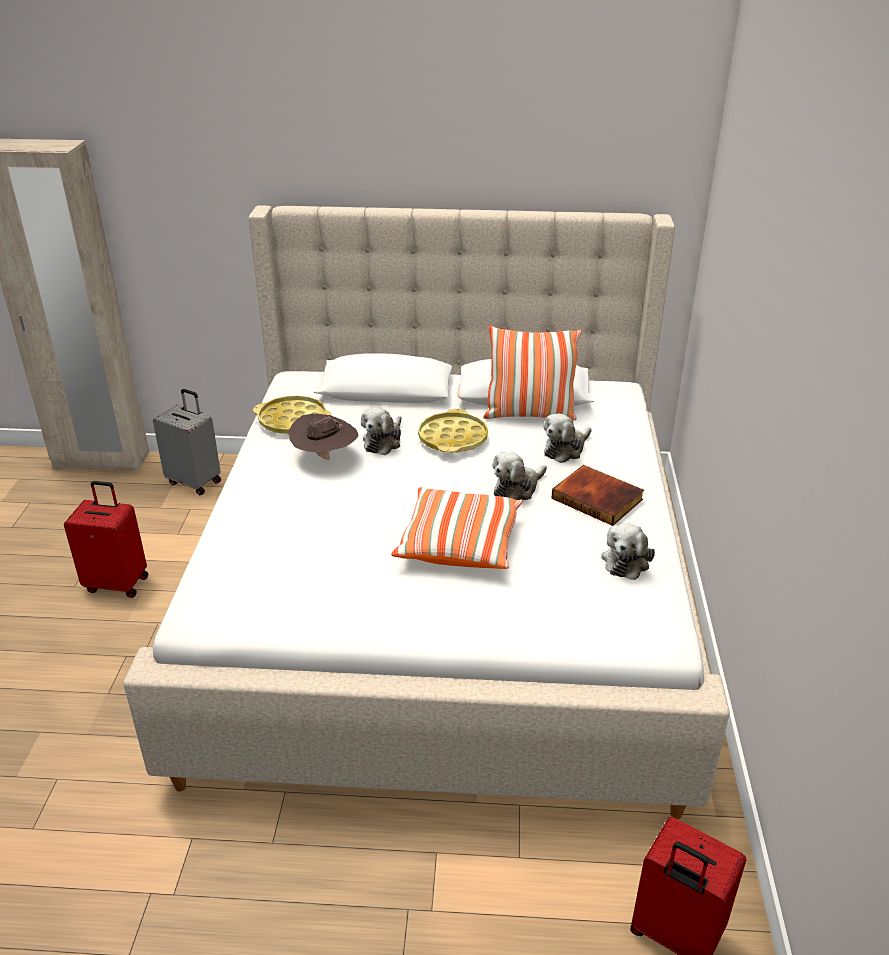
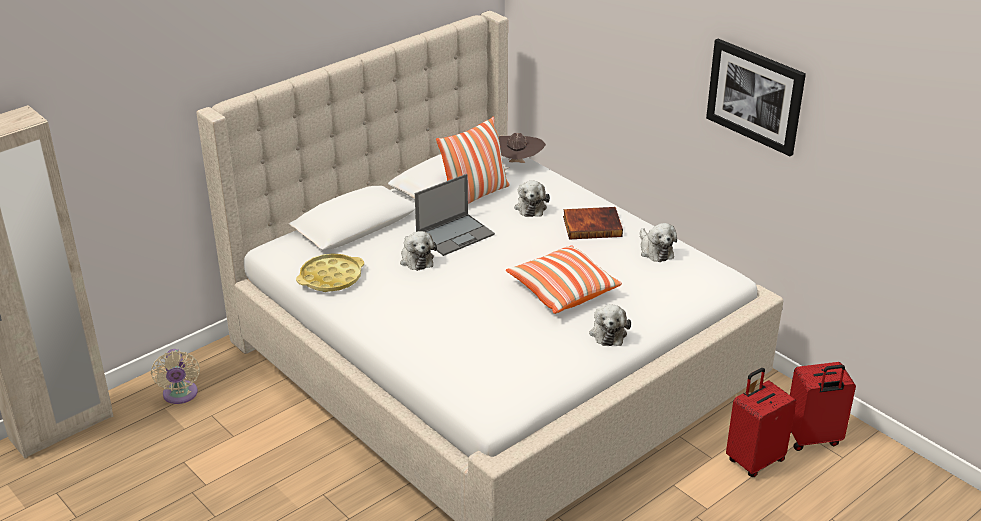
camera: 45 degrees left, 0 degrees up
red suitcase [64,481,149,598] -> red suitcase moved to [726,368,796,477]
grey suitcase [153,389,221,495] -> beige fan [151,349,200,404]
brown hat [288,414,359,460] -> brown hat moved to [499,133,546,163]
yellow tray [418,409,488,453] -> laptop [415,174,495,256]
plush toy [493,451,547,500] -> plush toy moved to [589,304,631,346]
none -> picture [706,39,806,156]

